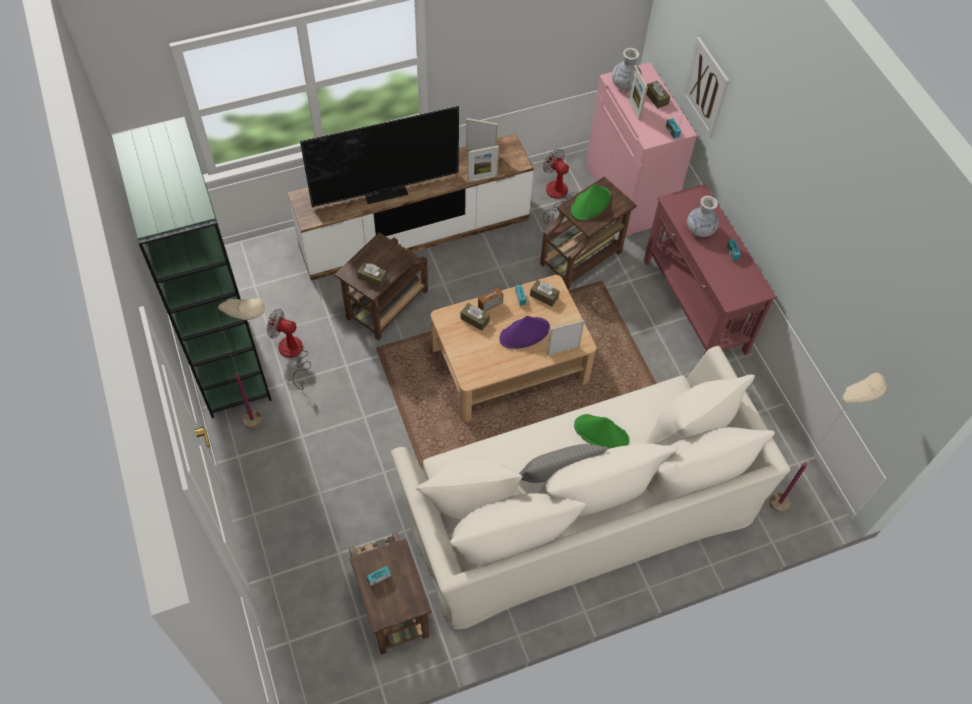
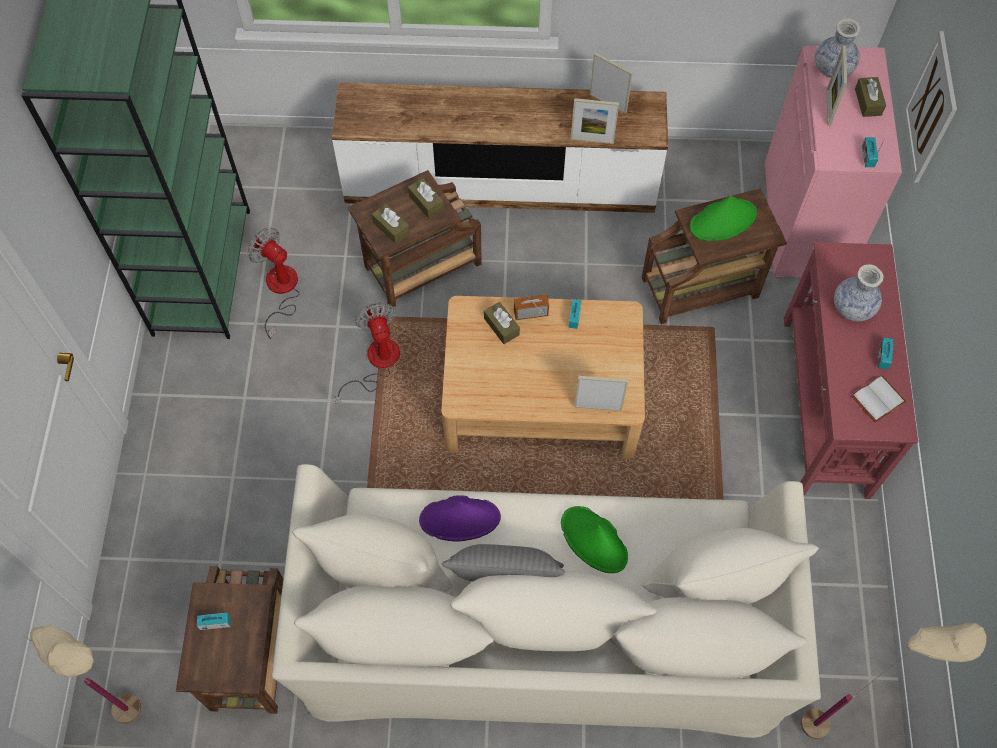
camera: 25 degrees right, 5 degrees up
beige floor lamp [215,299,265,429] -> beige floor lamp moved to [23,624,141,724]
television [300,106,459,207] -> none
purple hat [499,316,550,349] -> purple hat moved to [419,495,501,542]
brown tissue box [530,280,560,306] -> brown tissue box moved to [408,178,444,219]
fan [543,149,569,225] -> fan moved to [331,303,400,405]
none -> white book [851,375,906,423]

